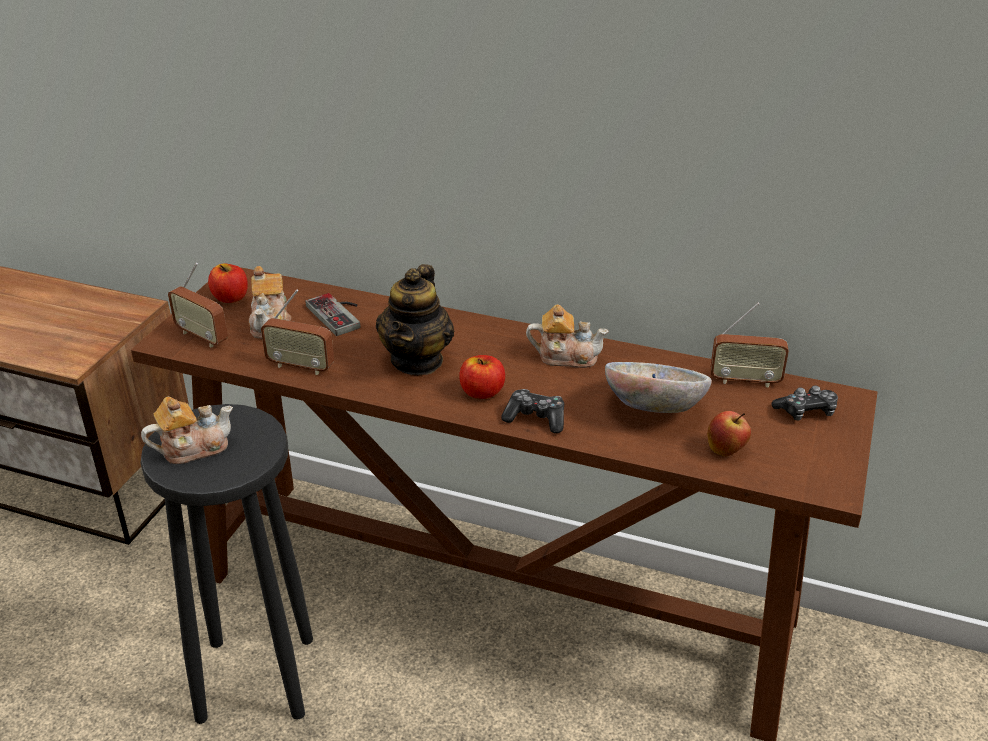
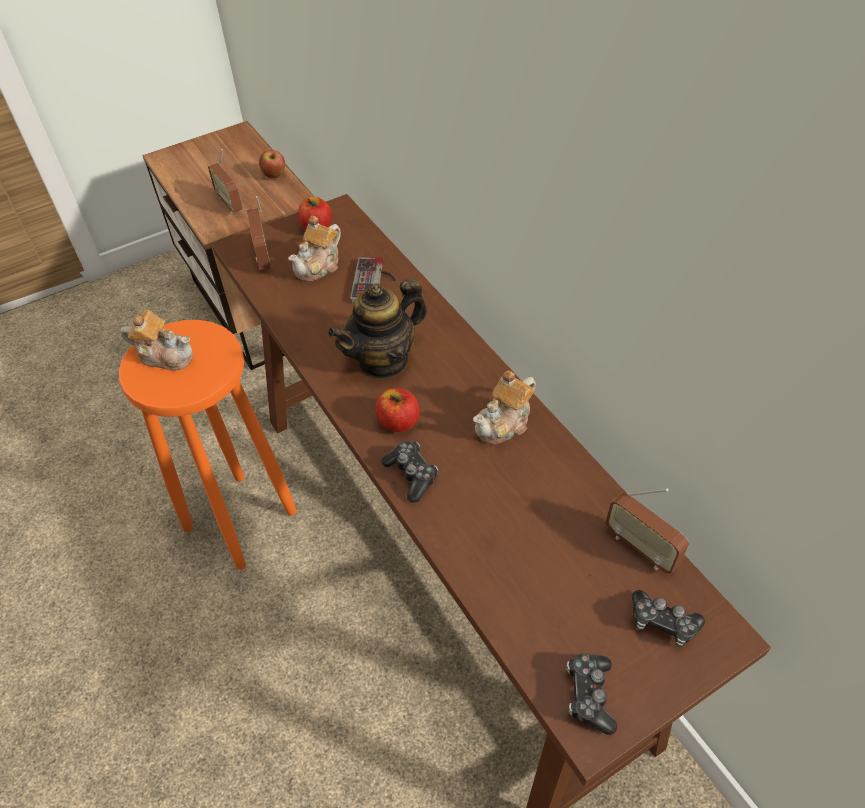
camera: 40 degrees right, 15 degrees up
black stool [140,404,313,724] -> orange stool [119,320,297,570]
radio [261,290,334,375] -> radio moved to [208,149,243,213]
teapot [526,304,609,368] -> teapot turned 90 degrees clockwise [473,370,536,444]
bowl [605,362,712,413] -> none
apple [707,411,751,456] -> apple moved to [259,150,285,178]
none -> game controller [567,653,617,735]

